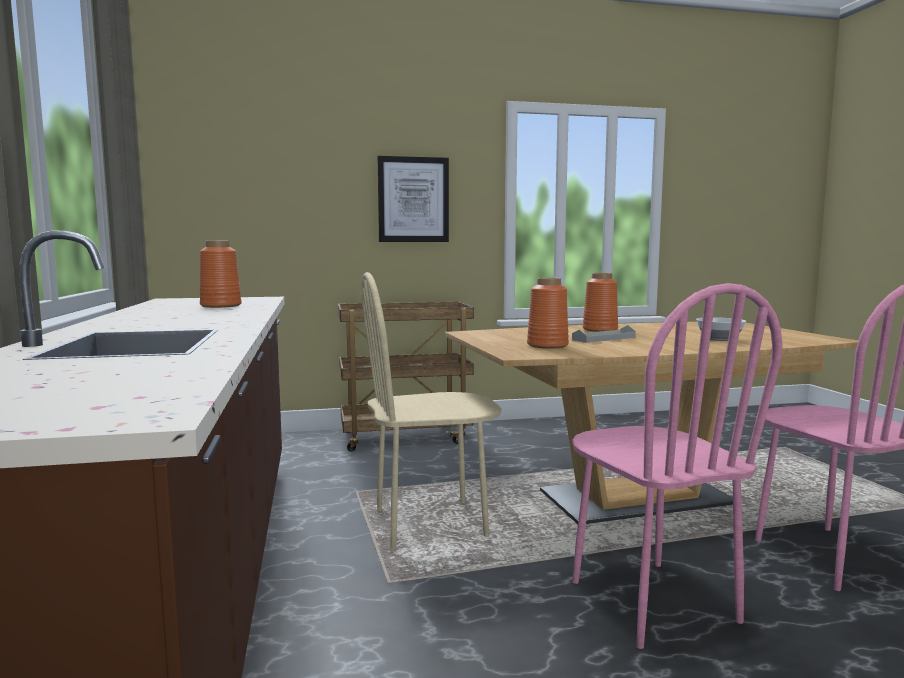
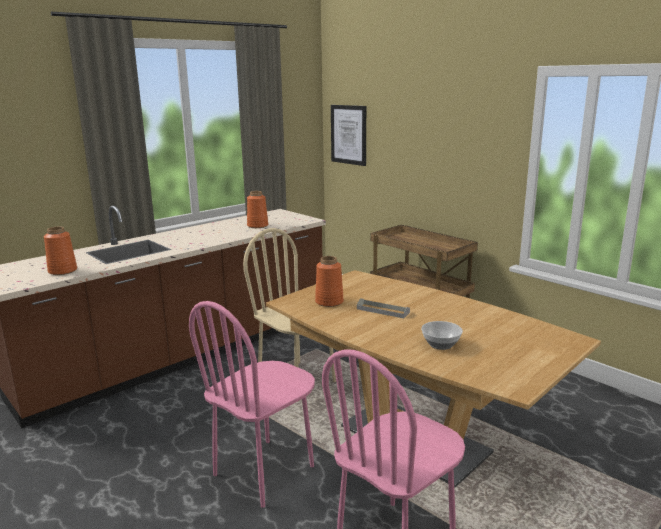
camera: 60 degrees right, 10 degrees up
picture [378,156,449,242] -> picture moved to [331,105,366,166]
orange vase [583,273,618,332] -> orange vase moved to [44,227,77,275]

